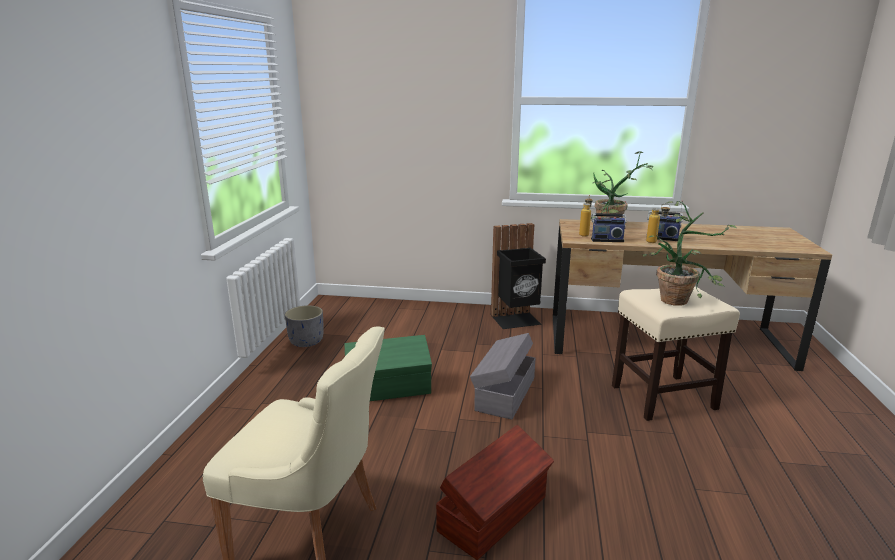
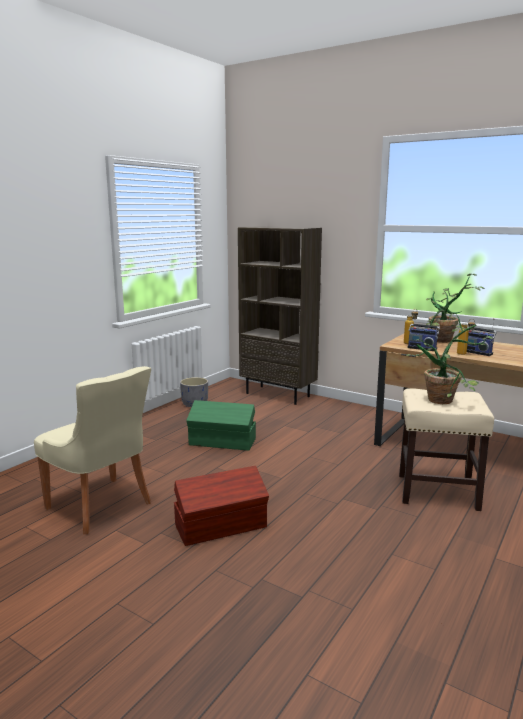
camera: 25 degrees right, 5 degrees down
grey storage box [470,333,535,420] -> none
black trash can [491,223,546,329] -> none
none -> brown bookcase [238,226,322,405]

